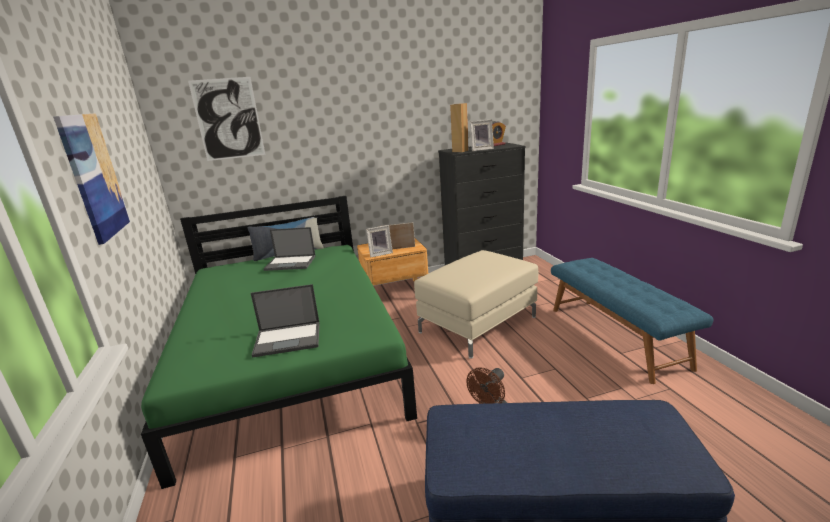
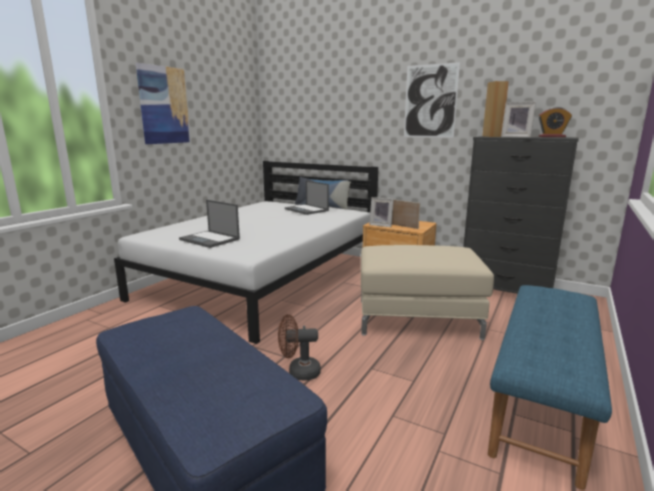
camera: 45 degrees right, 5 degrees down
green bed [141,196,417,489] -> white bed [114,161,378,344]
picture [188,77,265,161] -> picture moved to [404,62,460,138]

